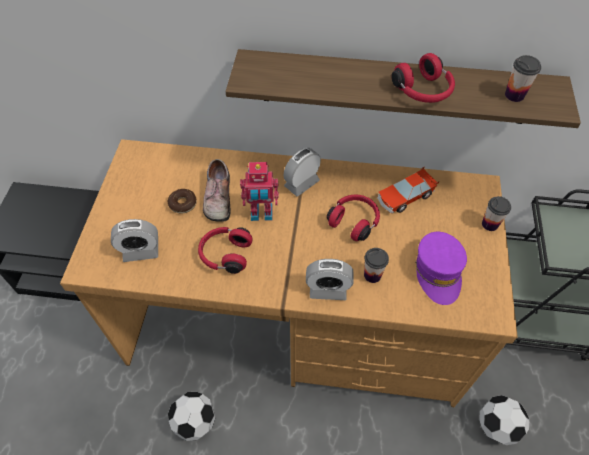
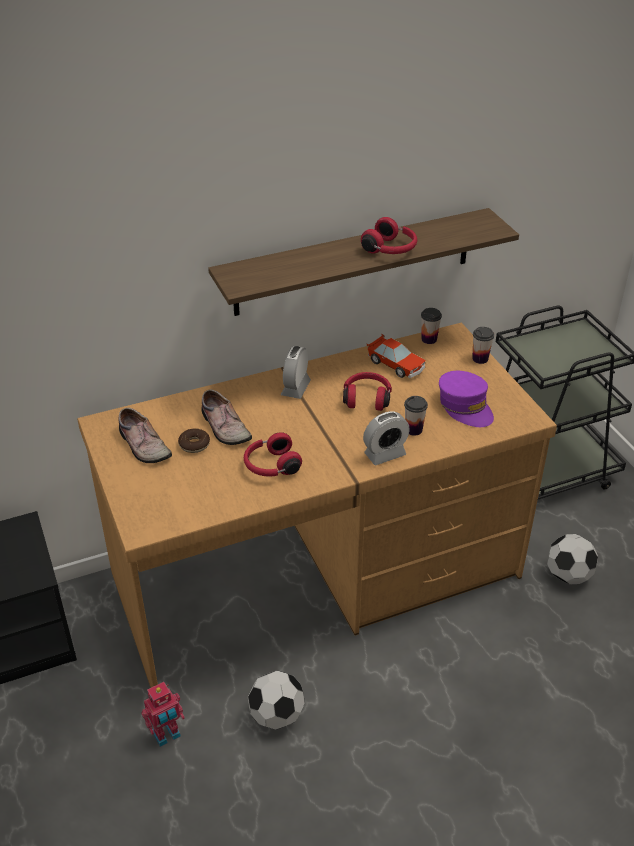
camera: 30 degrees left, 15 degrees down
alarm clock [111,219,158,262] -> none
toy robot [240,162,279,221] -> toy robot moved to [142,682,185,747]
toy car [377,166,439,214] -> toy car turned 75 degrees counterclockwise [366,334,426,378]
cup [505,55,541,102] -> cup moved to [421,308,442,344]
none -> shoe [118,408,172,463]

